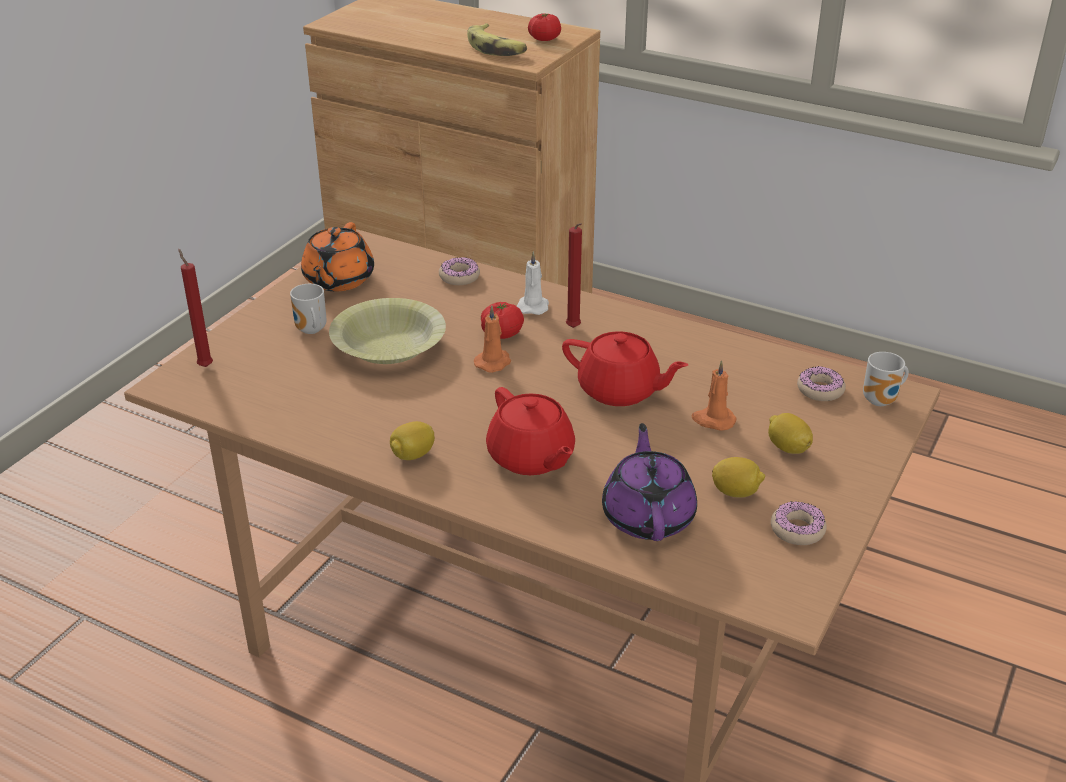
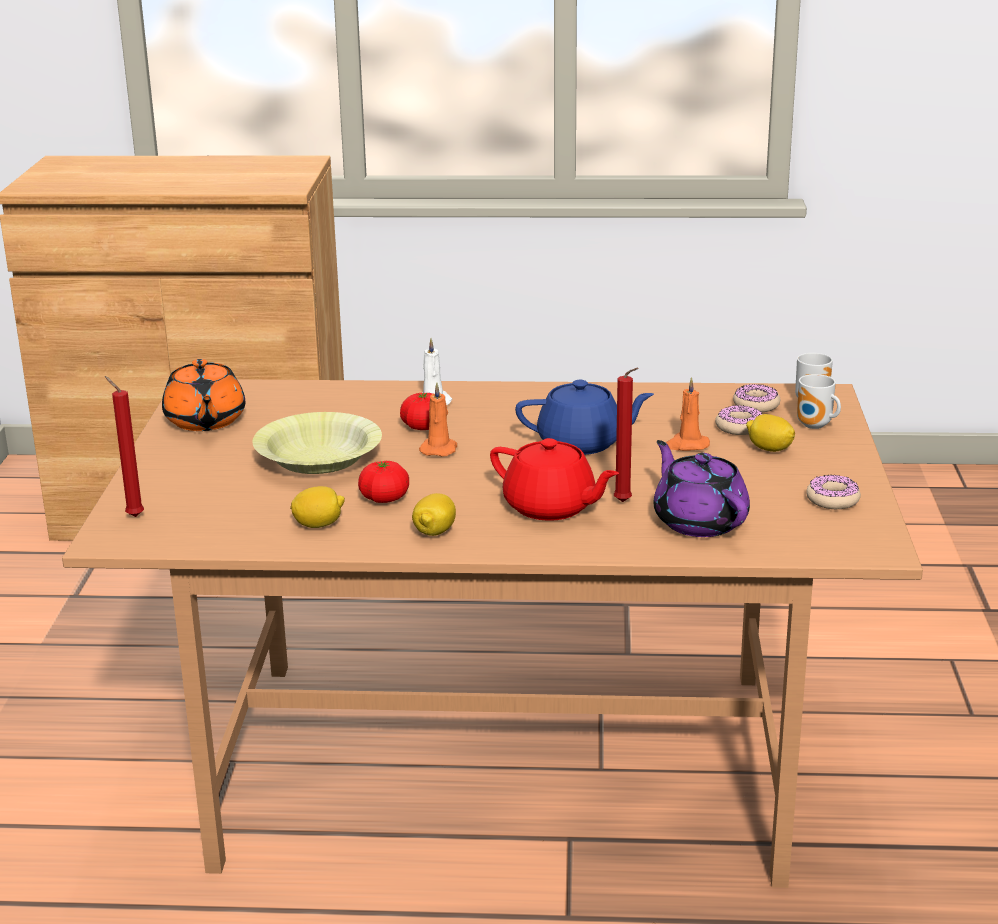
camera: 25 degrees left, 10 degrees down
mug [290,284,327,334] -> mug moved to [797,374,841,429]
donut [439,257,480,285] -> donut moved to [715,405,762,435]
banana [467,23,527,56] -> none
tomato [528,13,561,41] -> tomato moved to [358,461,409,503]
red teapot [562,331,688,406] -> blue teapot [515,380,654,455]
red candle [566,223,582,328] -> red candle moved to [614,368,639,502]
lemon [712,457,765,497] -> lemon moved to [290,486,345,528]

